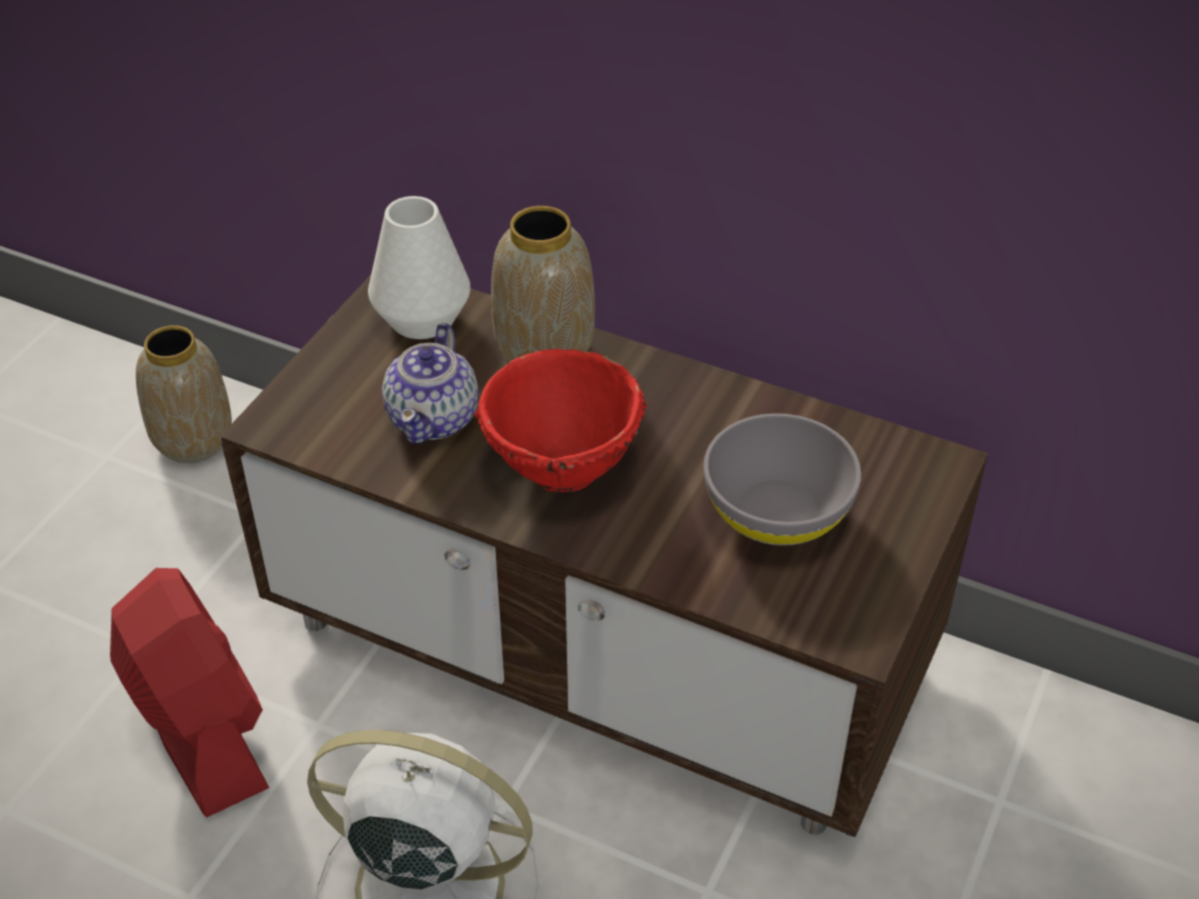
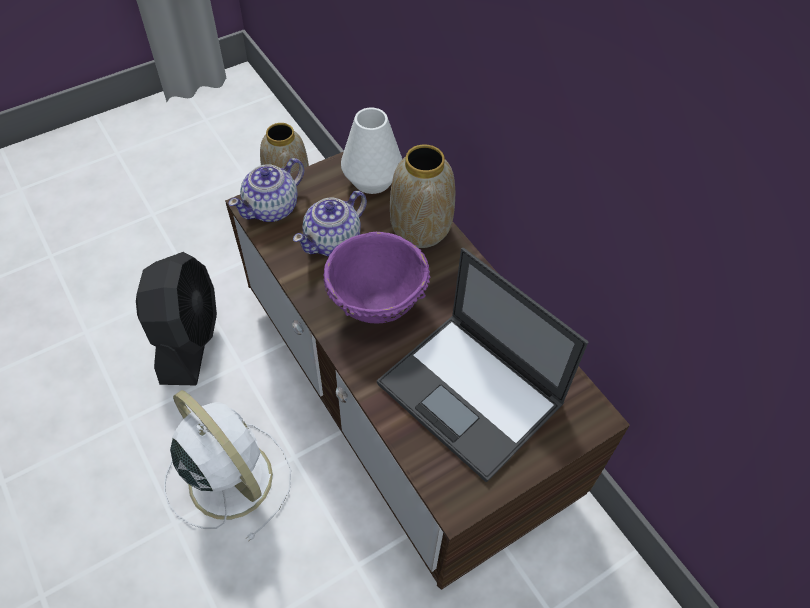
camera: 30 degrees right, 10 degrees up
red fan [110,568,269,818] -> black fan [136,252,217,385]
red bowl [474,349,647,492] -> purple bowl [323,232,430,324]
grey bowl [704,413,861,546] -> laptop [377,248,589,482]
none -> teapot [228,158,304,222]

